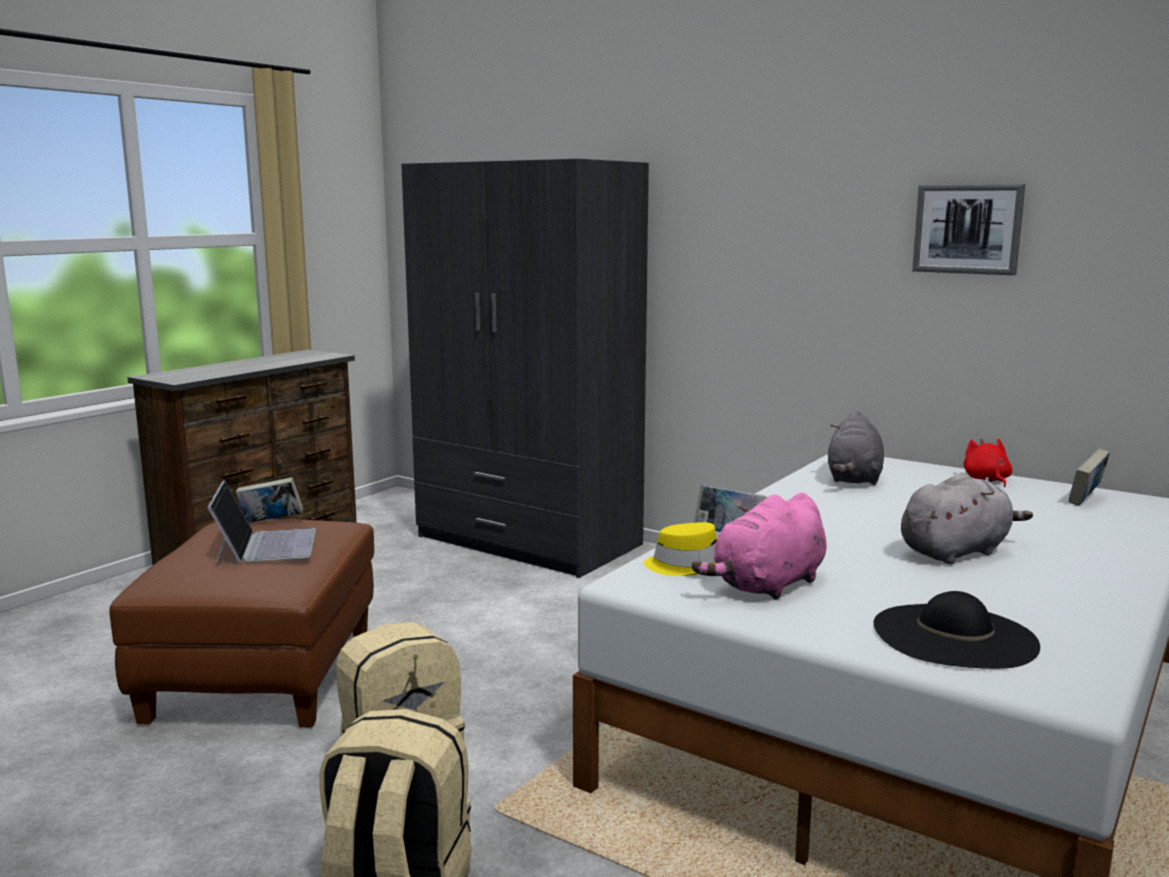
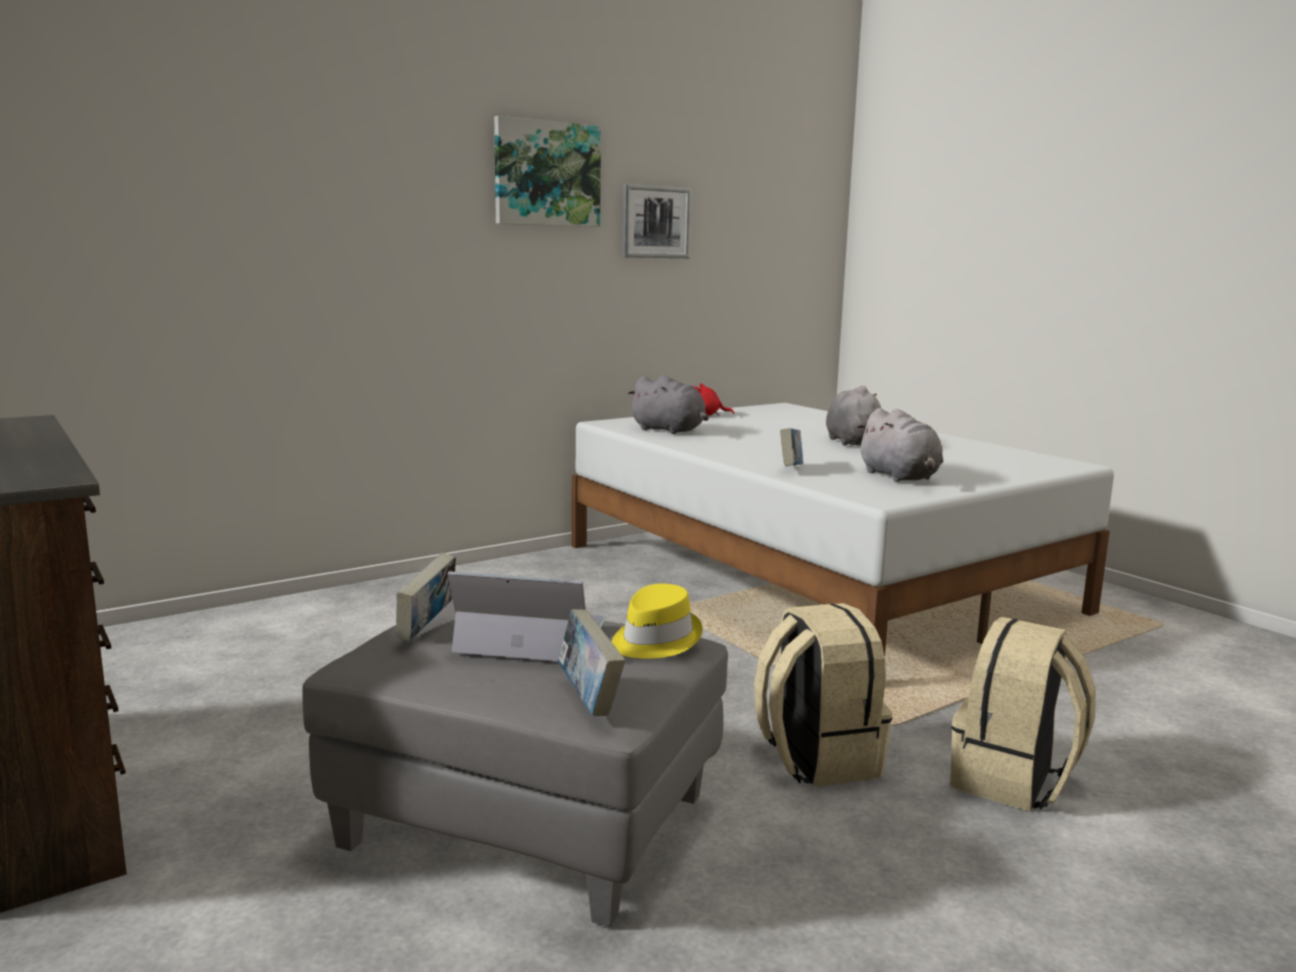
camera: 70 degrees left, 0 degrees up
brown ottoman [109,519,374,727] -> grey ottoman [303,599,728,927]
grey wardrobe [401,159,649,578] -> none
yellow hat [644,522,717,576] -> yellow hat moved to [612,583,703,658]
pink plush toy [692,493,827,600] -> grey plush toy [857,408,943,482]
black hat [874,591,1040,669] -> none
book [1069,448,1110,506] -> book moved to [558,609,625,716]
none -> picture [494,116,601,227]

